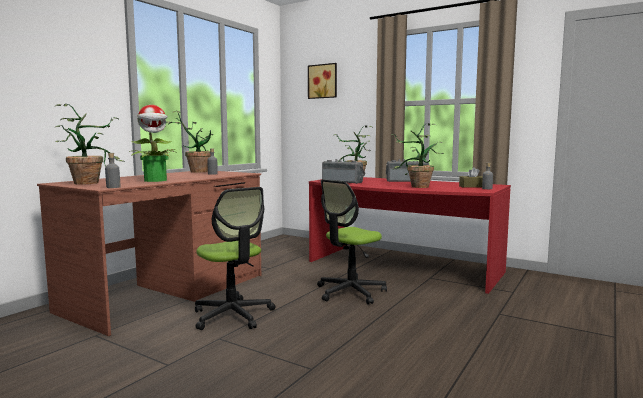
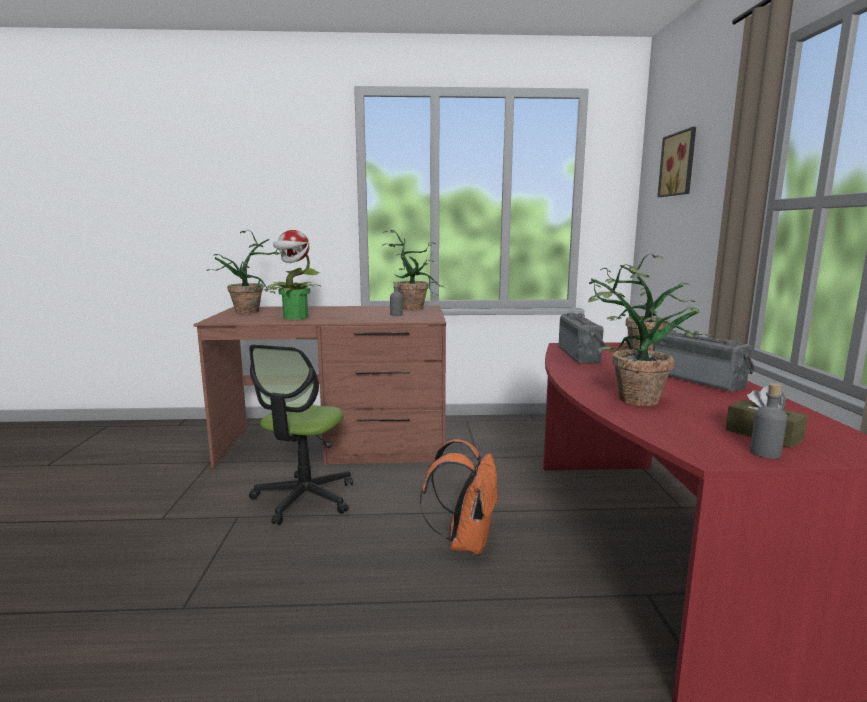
camera: 55 degrees right, 5 degrees up
grey bottle [105,153,121,188] -> none
office chair [317,180,387,304] -> orange backpack [420,439,499,555]

